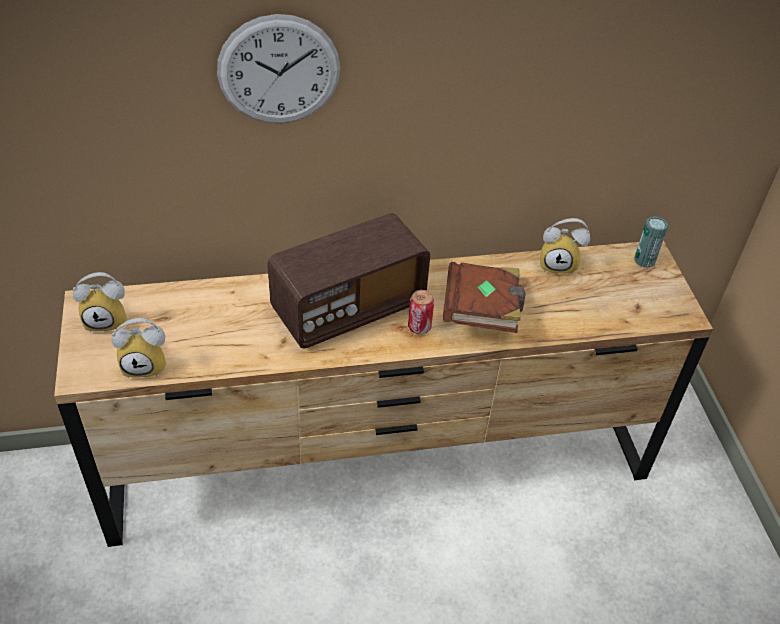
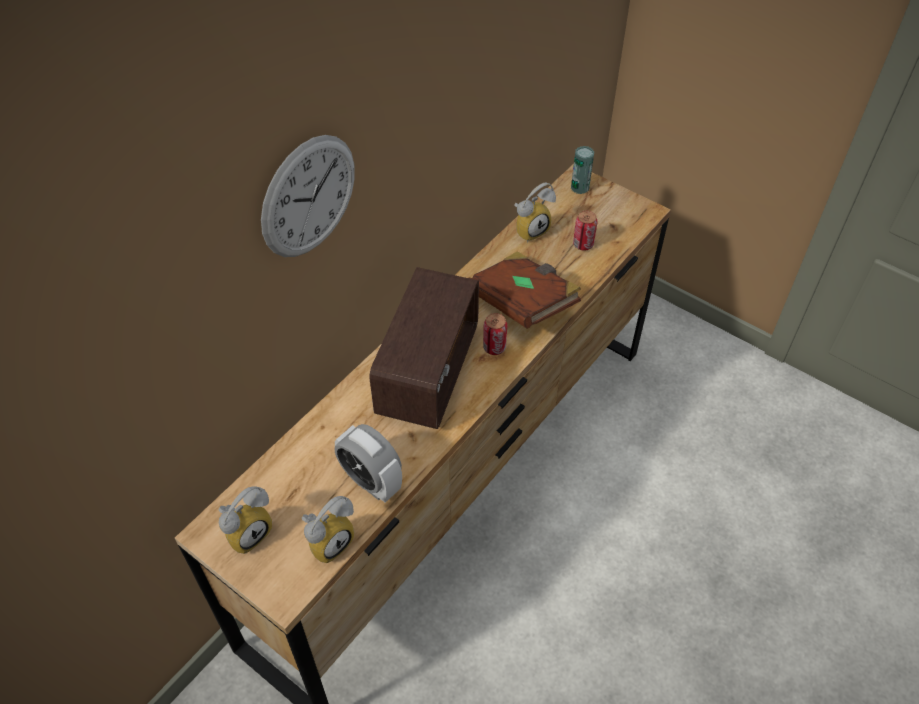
camera: 40 degrees left, 5 degrees up
none -> alarm clock [335,424,402,503]
none -> can [573,211,597,251]

